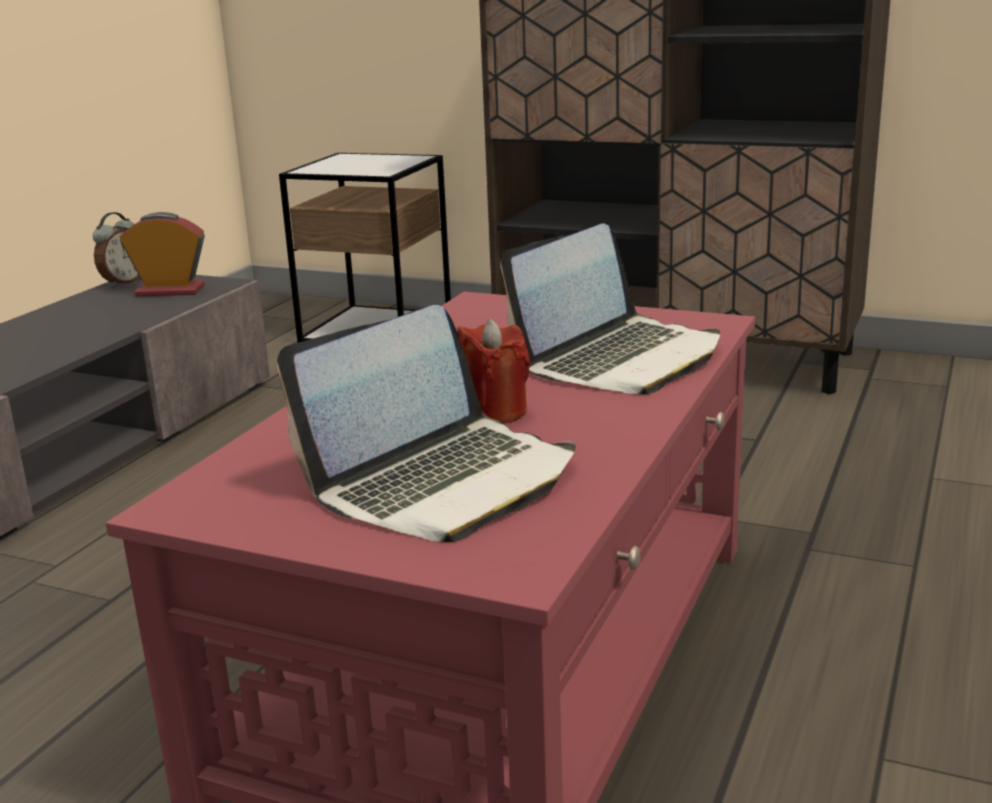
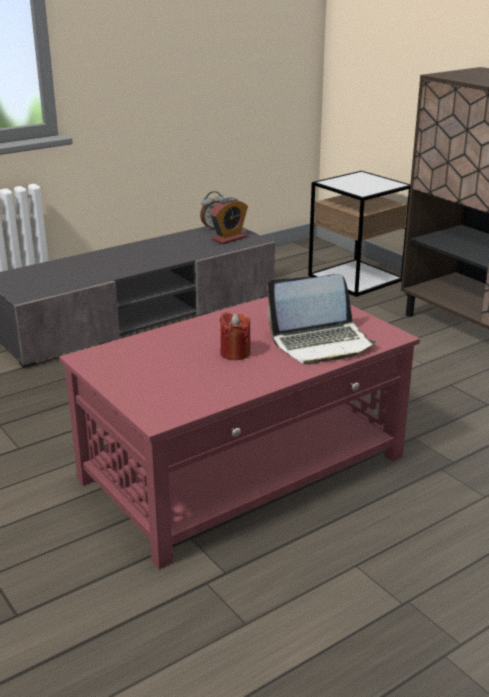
camera: 30 degrees right, 5 degrees up
alarm clock [120,212,205,296] -> alarm clock turned 105 degrees clockwise [210,197,248,244]
laptop [277,305,576,542] -> none

